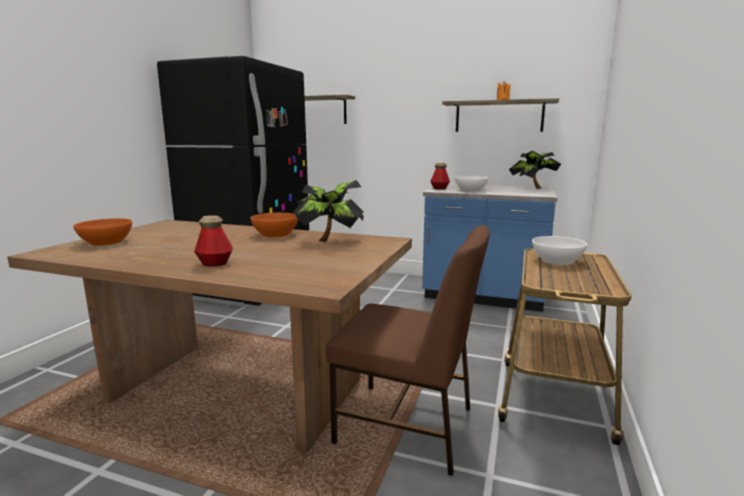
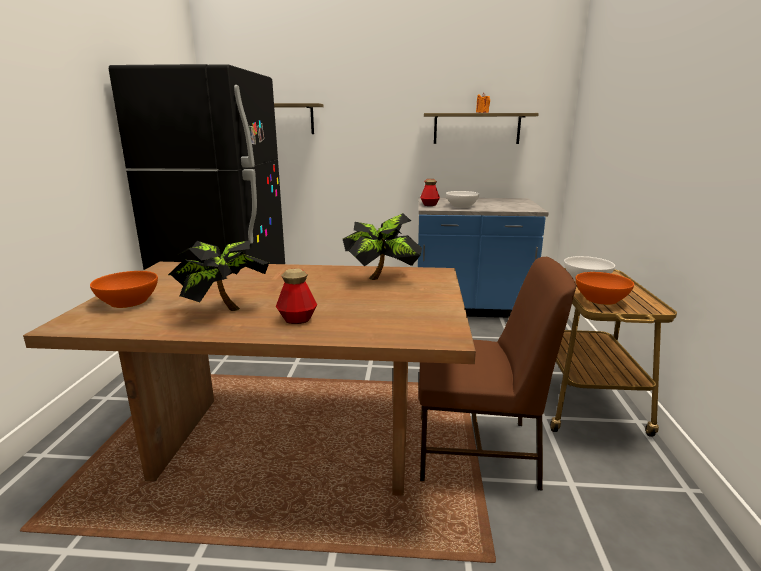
camera: 15 degrees left, 5 degrees up
orange bowl [250,213,298,238] -> orange bowl moved to [575,272,634,305]
potted plant [509,150,561,189] -> potted plant moved to [168,240,269,311]

